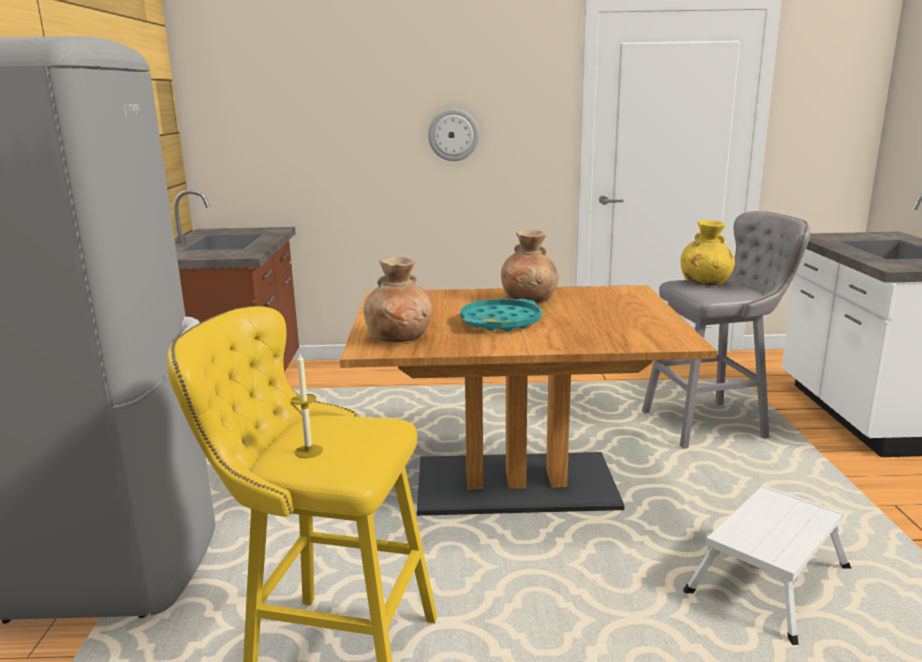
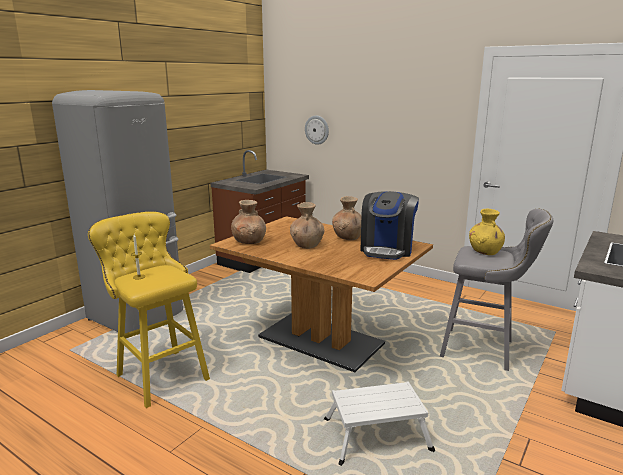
camera: 35 degrees right, 0 degrees up
wall clock [428,109,479,161] -> wall clock moved to [305,116,329,145]
turquoise tray [460,299,542,332] -> brown vase [290,202,324,249]
none -> coffee machine [360,191,419,260]

